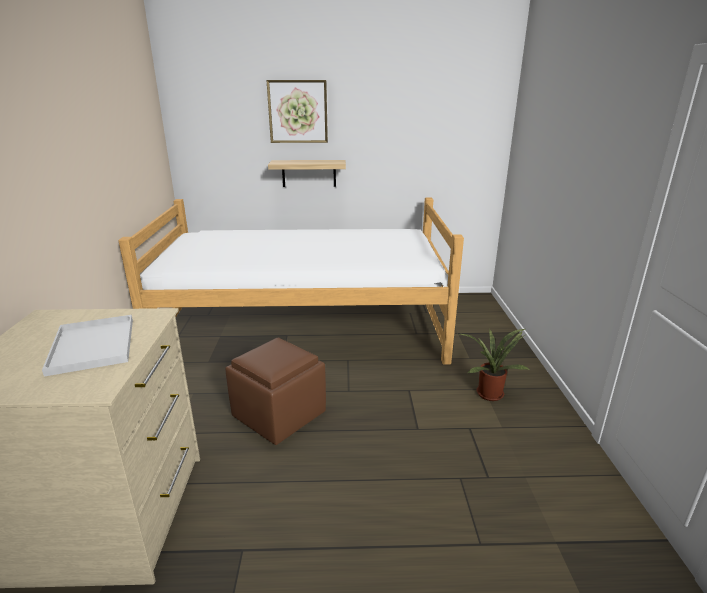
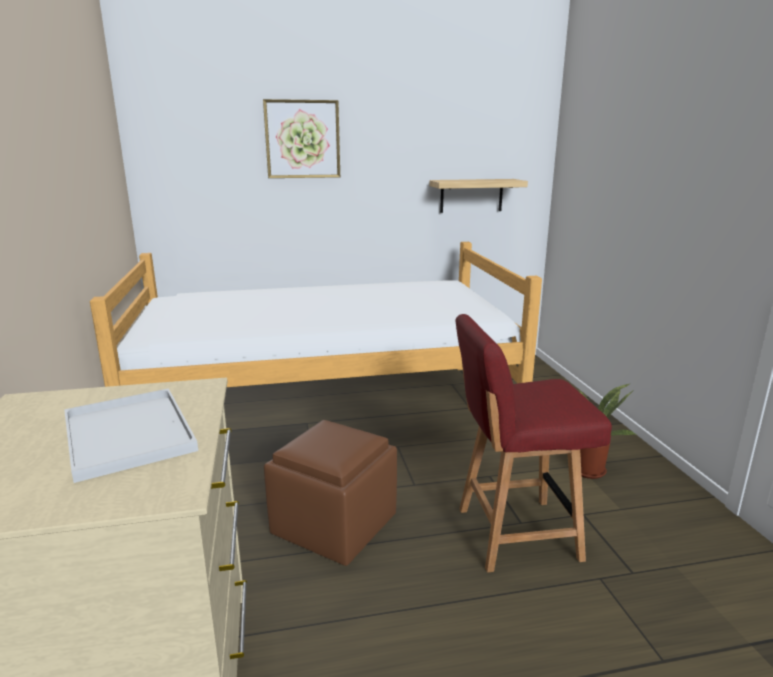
camera: 10 degrees left, 5 degrees down
shelf [268,160,346,187] -> shelf moved to [429,179,528,213]
none -> red chair [455,314,612,572]

